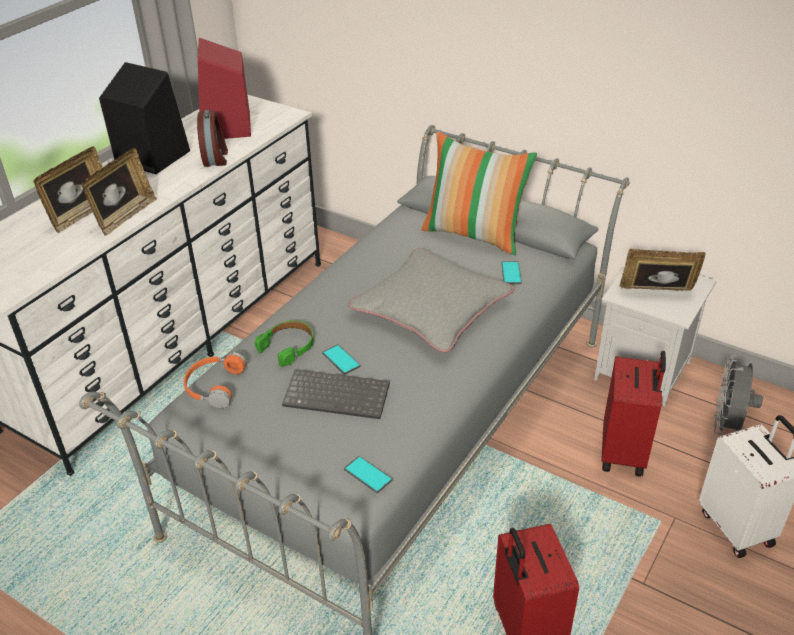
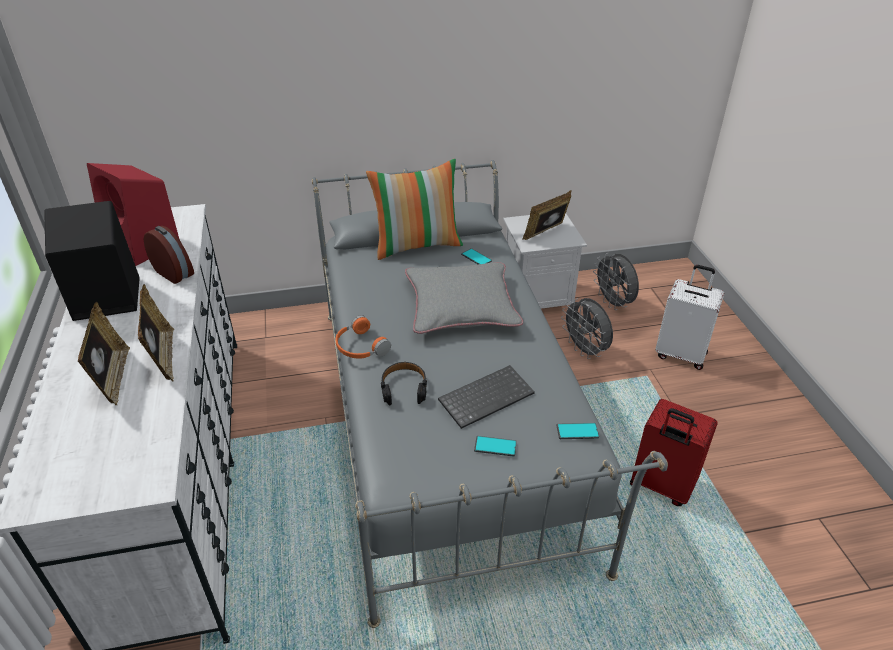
camera: 45 degrees left, 0 degrees up
orange headphones [184,352,247,408] -> orange headphones moved to [335,315,391,358]
green headphones [255,321,314,367] -> black headphones [381,362,427,405]
phone [322,344,360,375] -> phone moved to [474,436,517,457]
red suitcase [601,351,666,477] -> grey fan [561,298,613,359]

